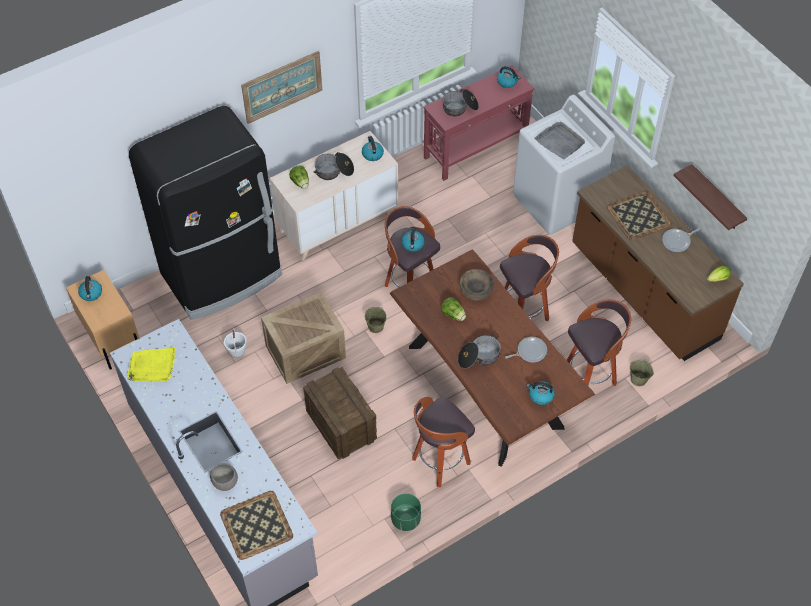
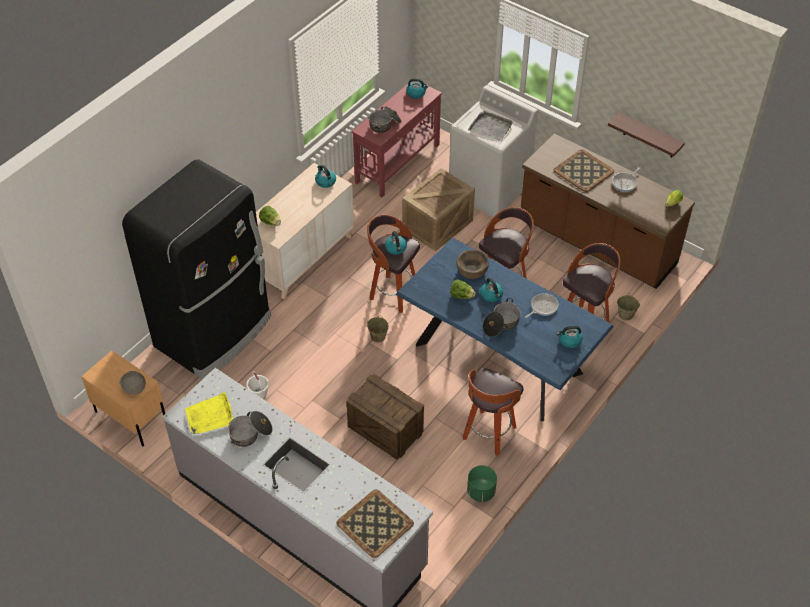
camera: 20 degrees left, 5 degrees down
kettle [78,276,102,301] -> kettle moved to [480,278,503,302]
grey bowl [209,463,238,491] -> grey bowl moved to [119,371,146,395]
picture [241,51,322,124] -> none
crate [261,292,346,384] -> crate moved to [402,168,475,252]
cooking pot [313,152,354,180] -> cooking pot moved to [228,411,273,447]
brown dining table [390,249,595,467] -> blue dining table [396,237,614,421]

